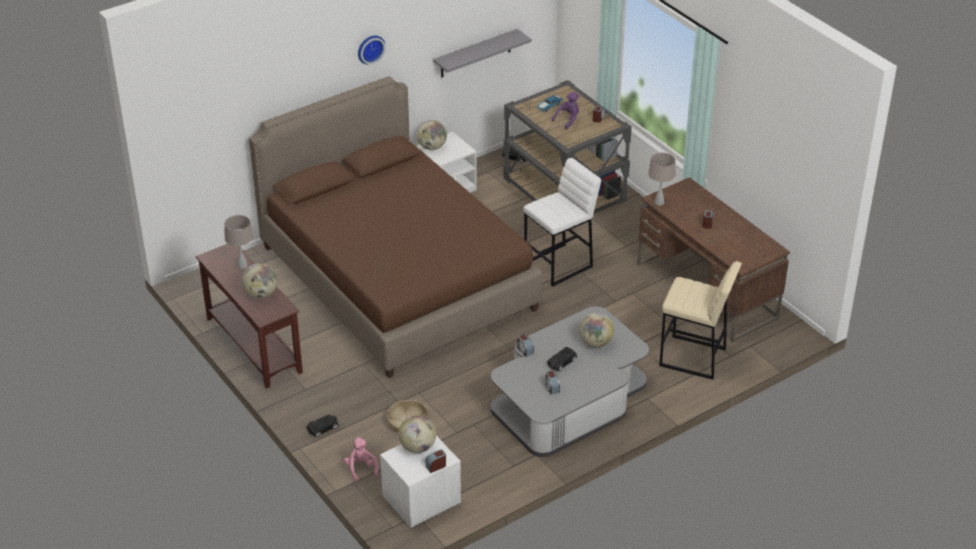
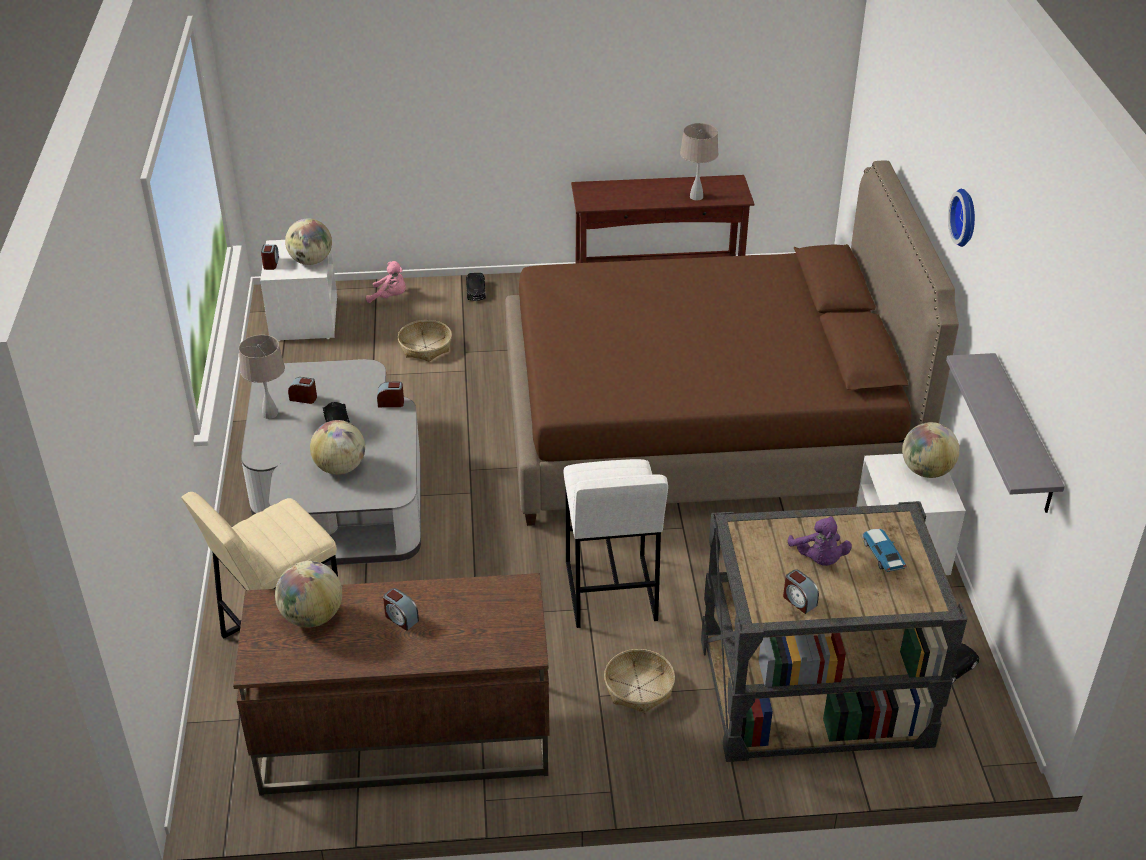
camera: 120 degrees right, 0 degrees up
globe [242,263,277,298] -> globe moved to [275,561,342,628]
beige table lamp [648,153,676,205] -> beige table lamp moved to [239,335,285,419]
none -> basket [604,649,675,713]

